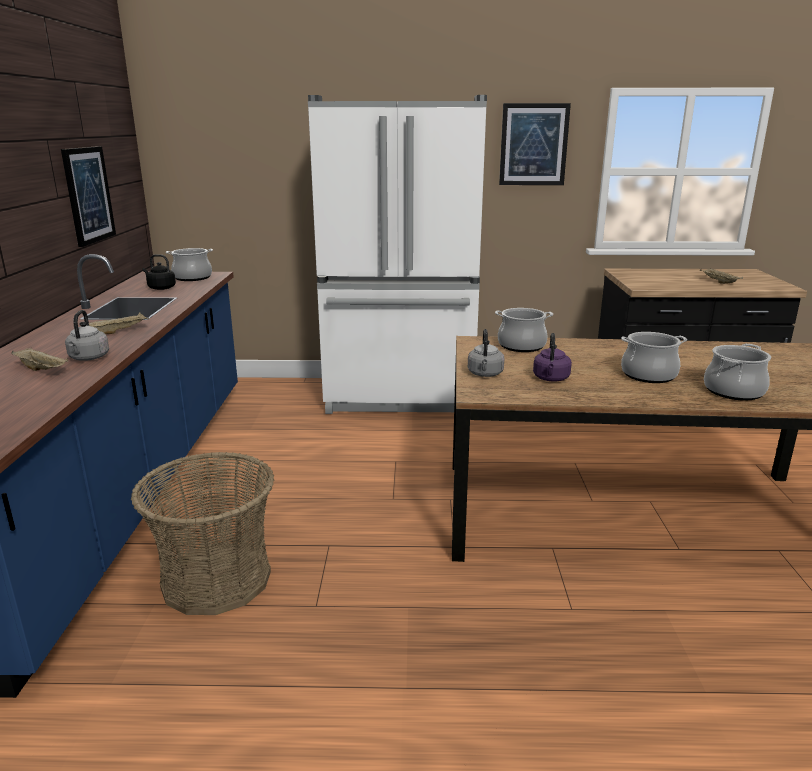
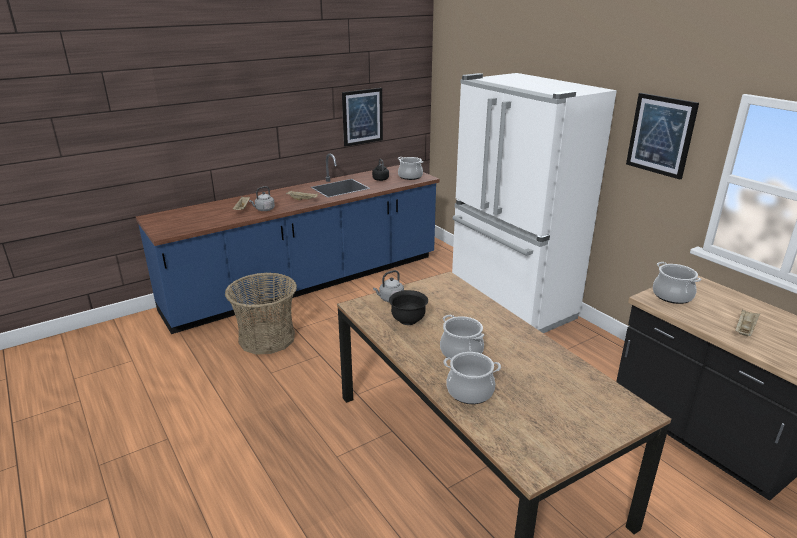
camera: 55 degrees right, 5 degrees up
cooking pot [495,308,553,352] -> cooking pot moved to [653,262,701,304]
purple kettle [533,333,572,381] -> black bowl [389,290,428,325]

